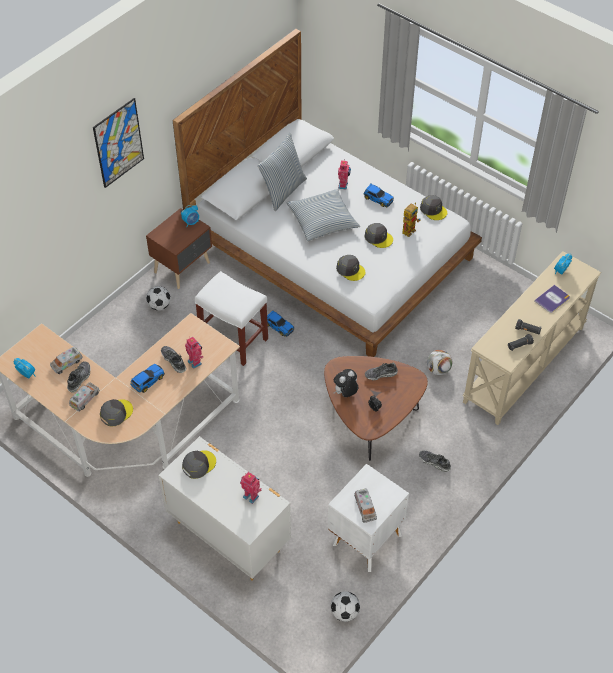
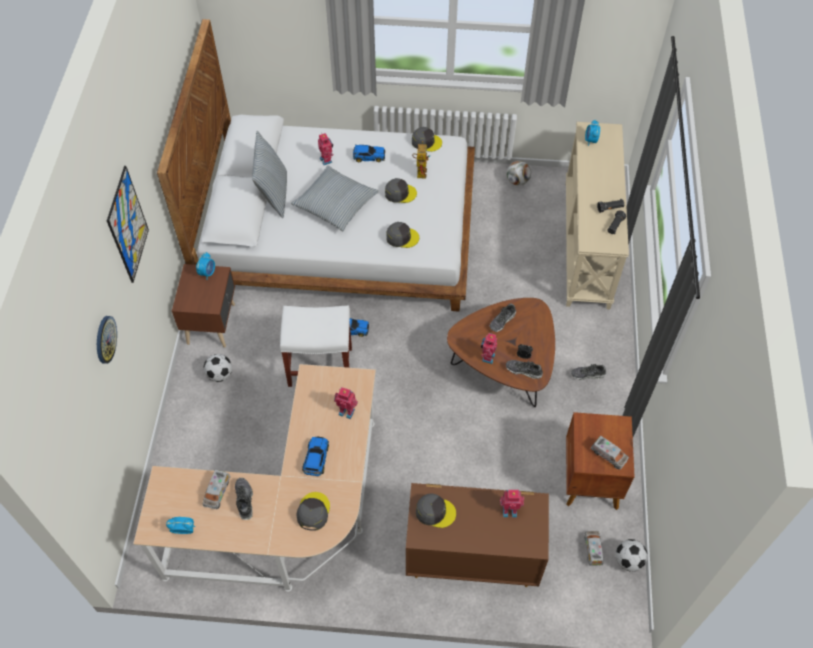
camera: 35 degrees left, 5 degrees up
toy truck [69,382,100,412] -> toy truck moved to [584,531,604,566]
white dresser [158,436,291,580] -> brown dresser [406,483,549,587]
shoe [161,346,186,373] -> shoe moved to [506,360,543,379]
grey cap [182,450,216,479] -> grey cap turned 90 degrees clockwise [416,493,456,528]
white nightstand [328,464,409,572] -> brown nightstand [566,412,635,510]
plush toy [334,369,358,397] -> toy robot [481,333,497,364]
football [427,350,452,375] -> football moved to [506,161,531,186]
book [534,285,570,313] -> none
none -> wall clock [97,316,117,364]

